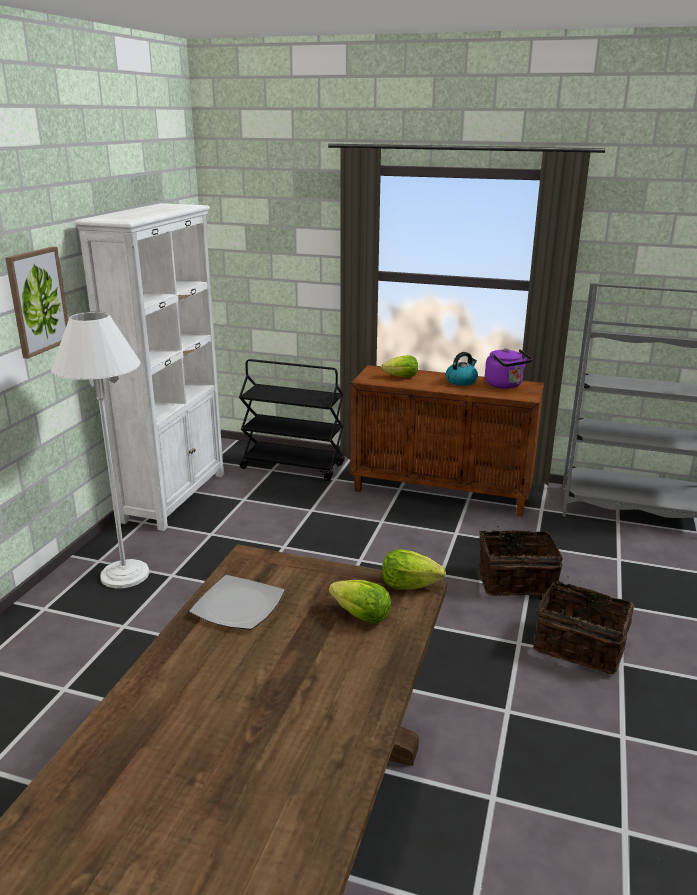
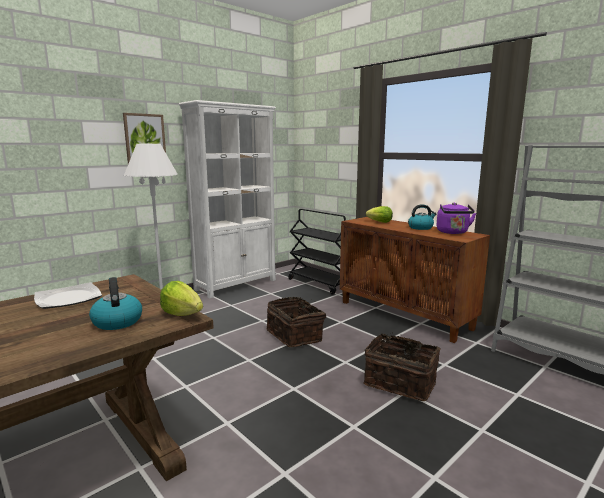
camera: 30 degrees right, 10 degrees down
lettuce [329,580,391,624] -> kettle [89,277,142,330]
basket [533,577,635,674] -> basket moved to [266,297,326,347]

